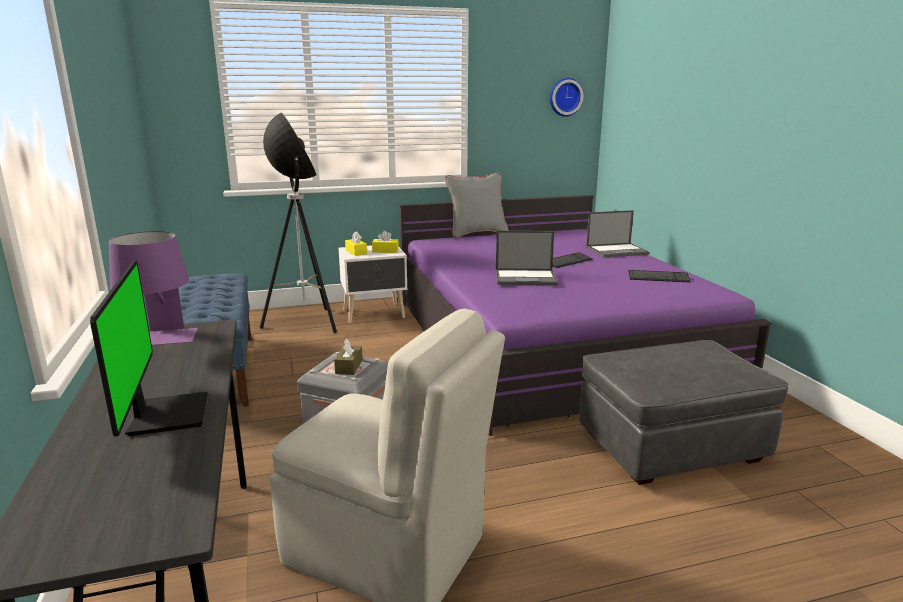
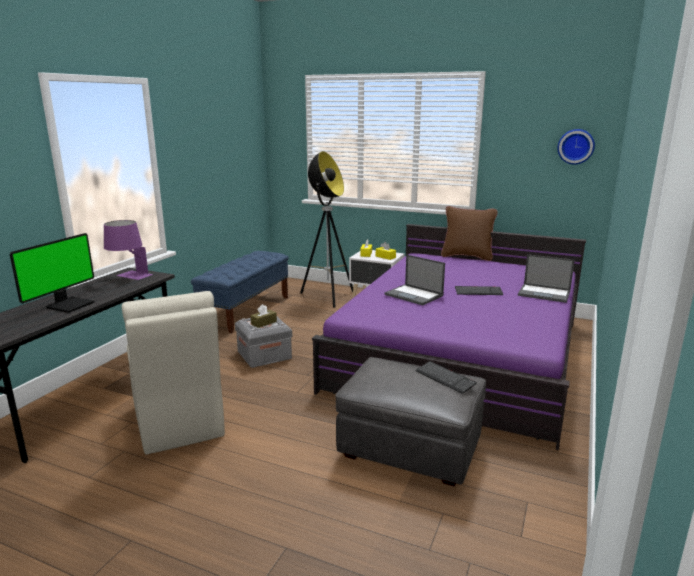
camera: 40 degrees right, 0 degrees up
grey pillow [445,173,508,238] -> brown pillow [441,206,498,261]
keyboard [628,270,691,283] -> keyboard moved to [415,361,477,394]

